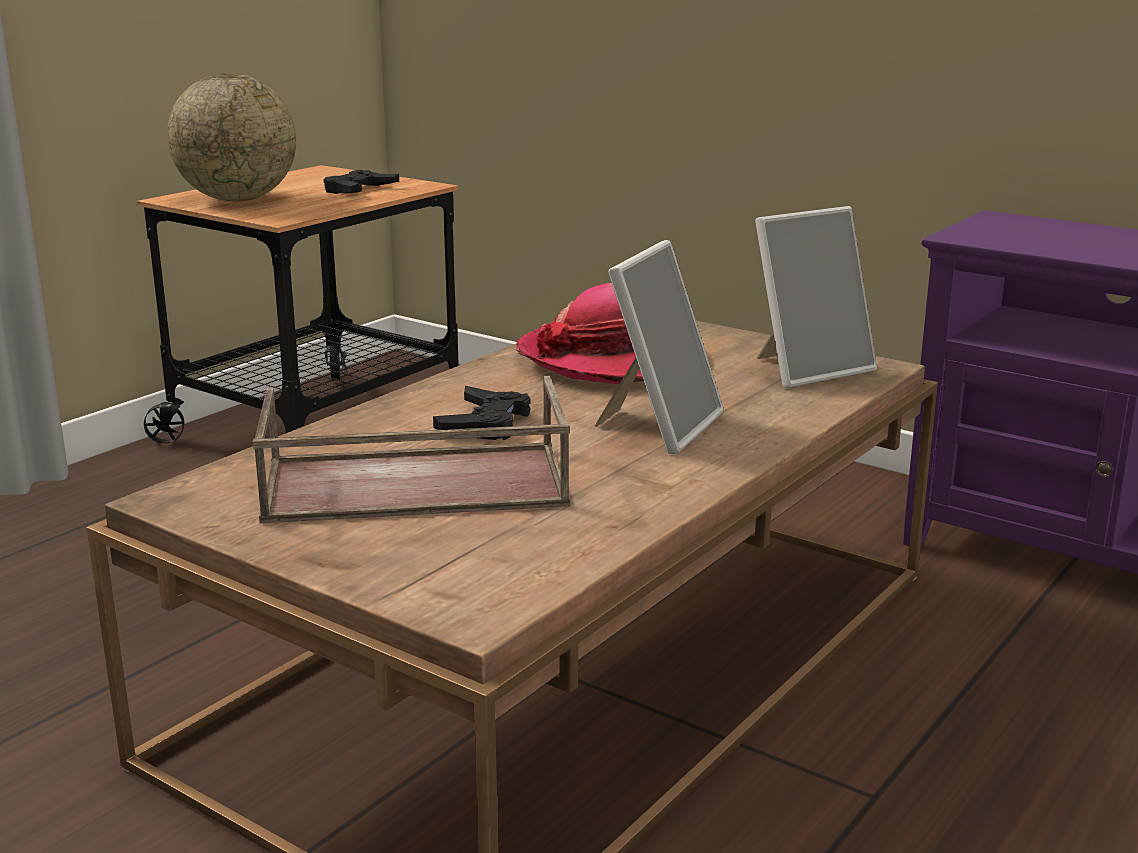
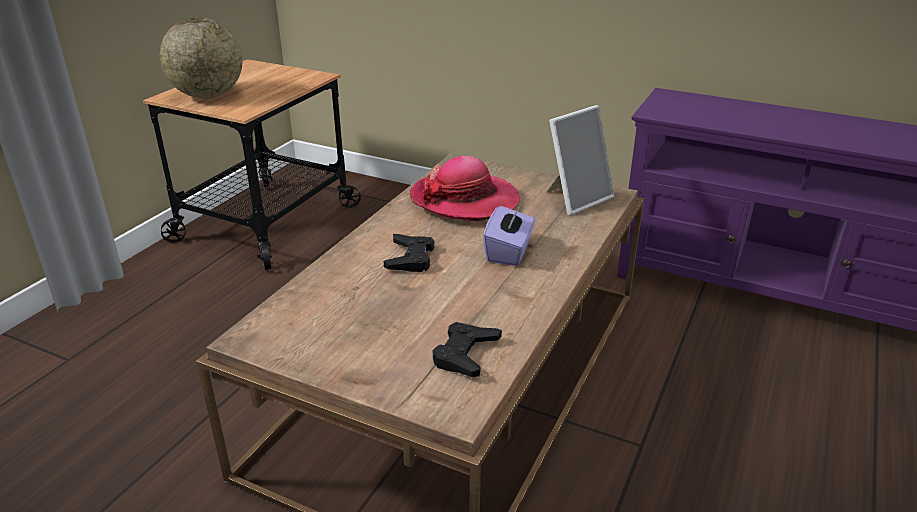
camera: 10 degrees left, 10 degrees up
brown tray [253,376,570,524] -> none
black game controller [324,170,399,194] -> black game controller moved to [433,322,502,377]
picture frame [595,240,723,454] -> purple tissue box [483,205,535,266]

